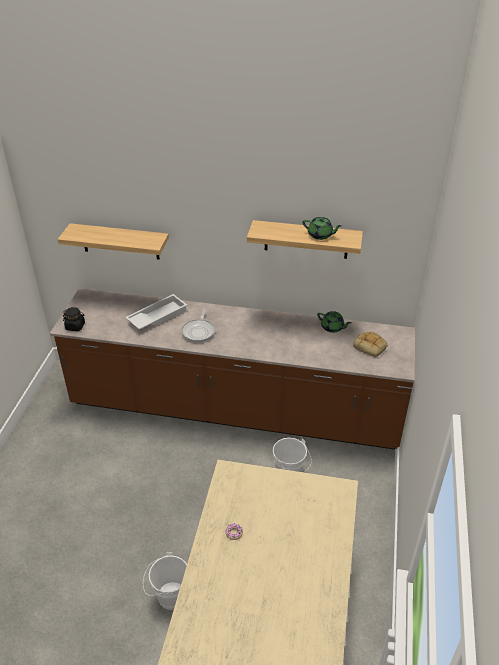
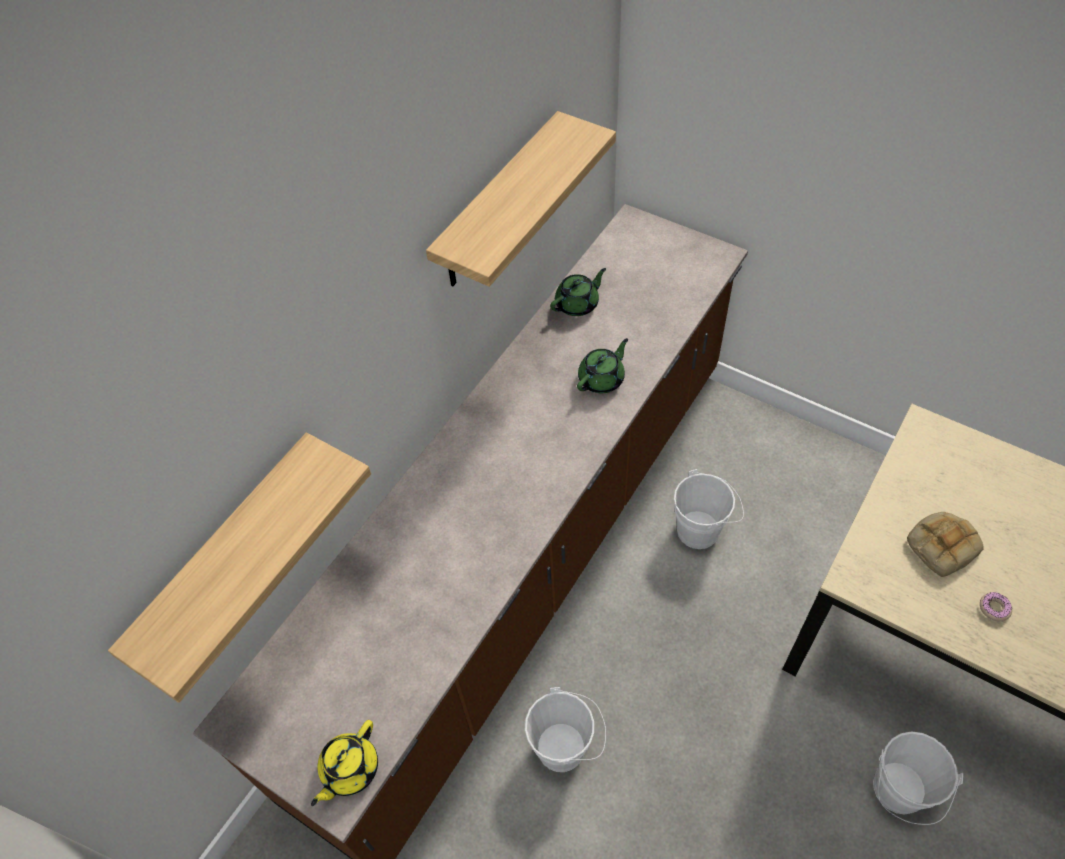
camera: 65 degrees left, 15 degrees up
black jar [63,307,85,331] -> yellow teapot [311,720,378,806]
white tray [125,294,187,330] -> none
frying pan [182,308,215,343] -> none
green teapot [303,217,342,240] -> green teapot moved to [577,338,628,393]
bread [353,332,388,357] -> bread moved to [907,512,984,577]
none -> white bucket [525,687,606,772]

